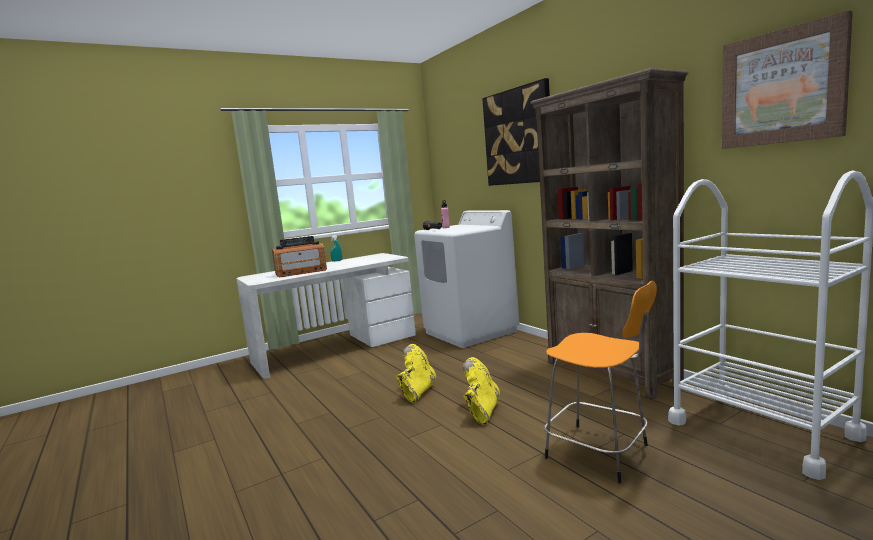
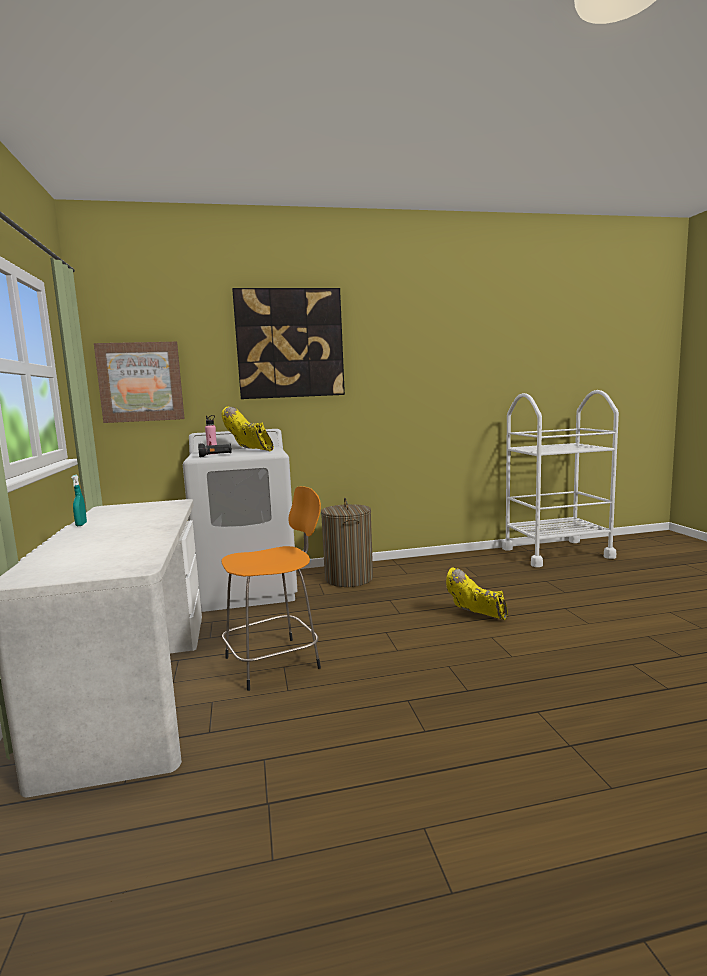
camera: 70 degrees left, 0 degrees up
radio [272,236,327,278] -> none
yellow boot [396,344,436,403] -> yellow boot moved to [222,406,274,451]
brown bookcase [530,68,688,400] -> none
orange stool [544,281,657,483] -> orange stool moved to [221,486,321,691]
picture [722,10,853,149] -> picture moved to [94,342,185,423]
none -> laundry basket [321,498,373,587]

